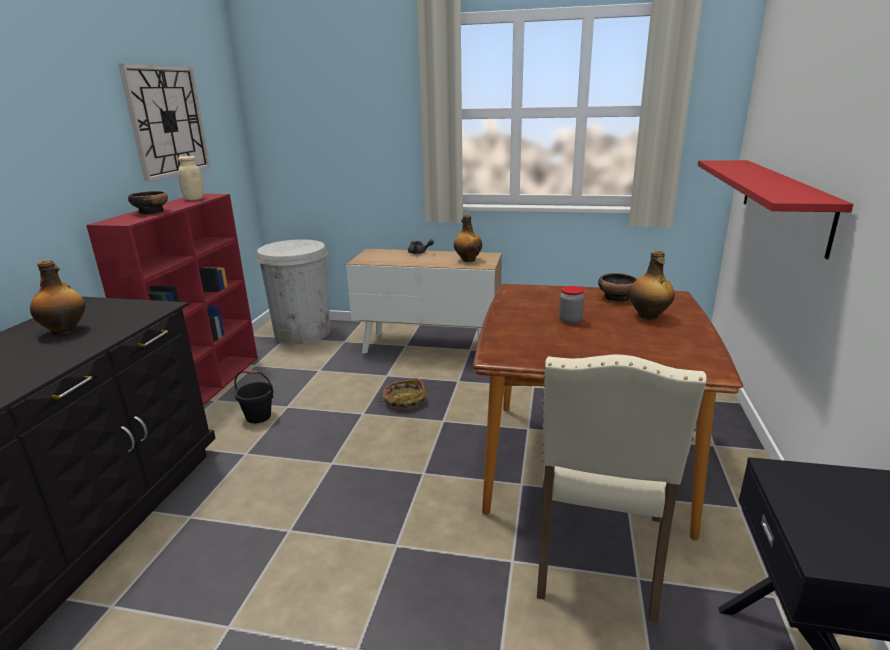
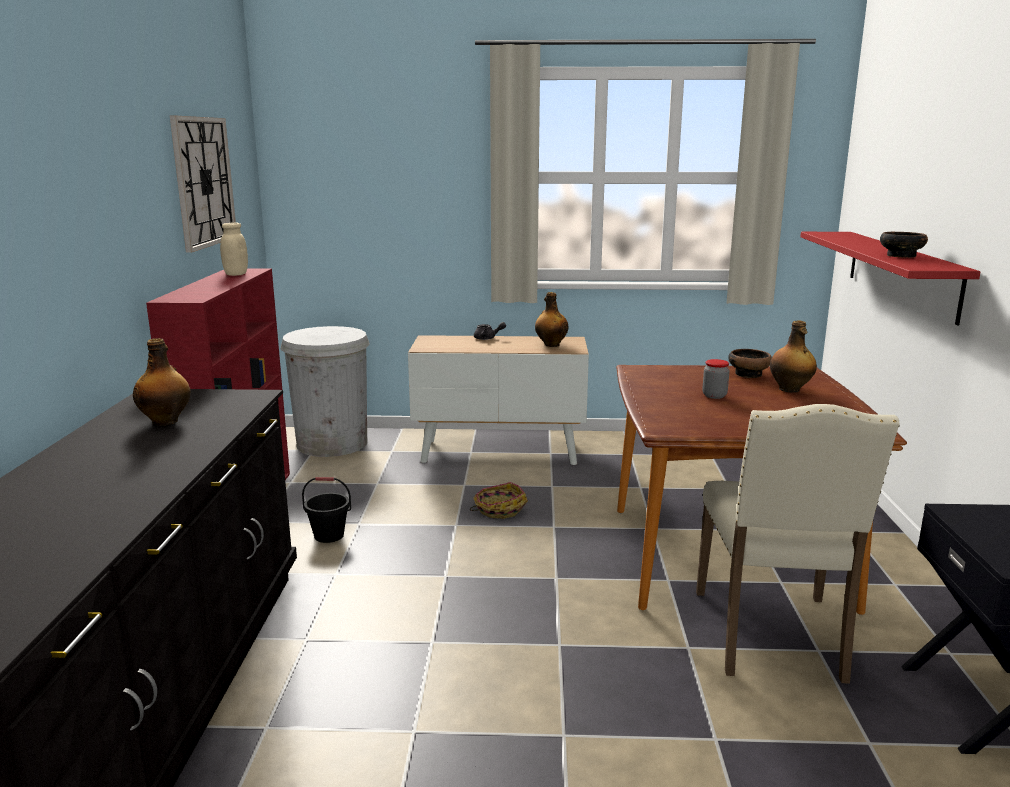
camera: 10 degrees left, 5 degrees down
bowl [128,191,168,214] -> bowl moved to [880,232,928,258]

